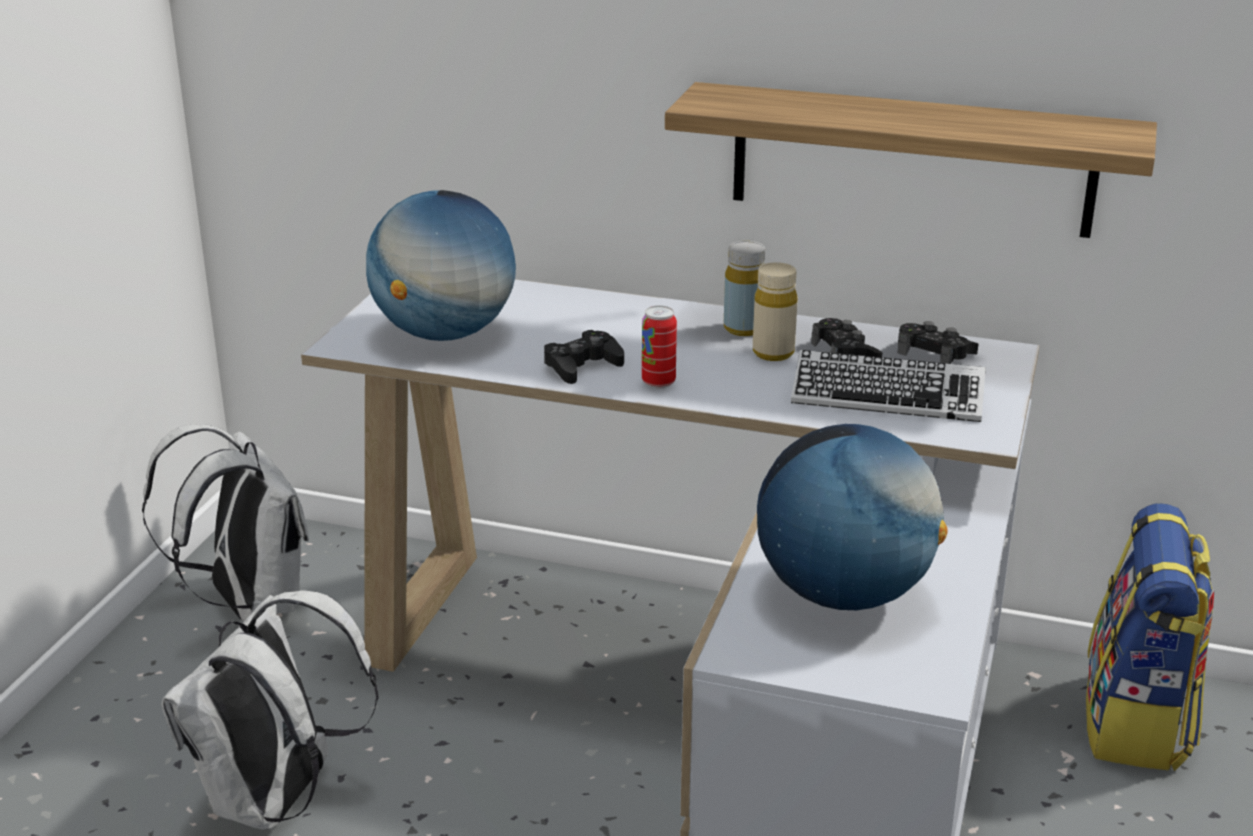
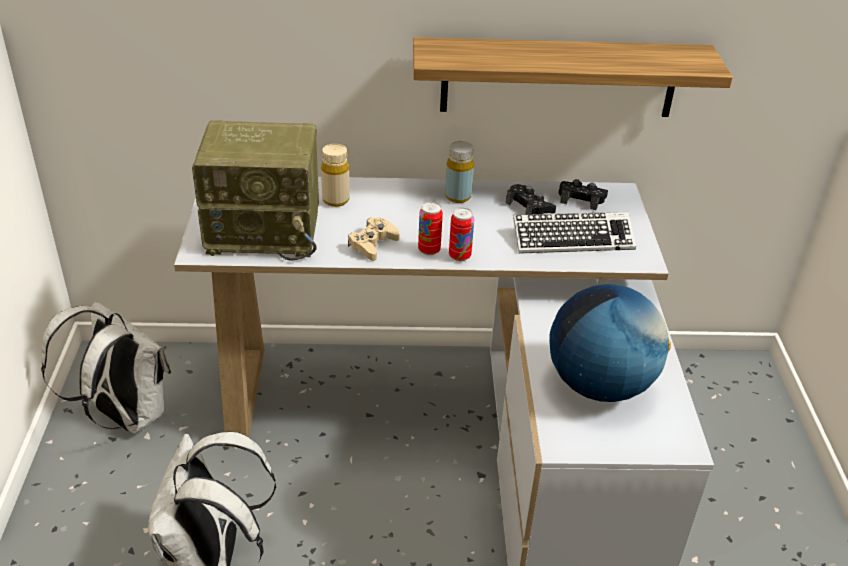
camera: 20 degrees left, 10 degrees up
globe [366,190,516,341] -> radio [192,120,319,261]
black game controller [544,330,624,384] -> beige game controller [348,217,399,261]
beige bottle [753,262,798,361] -> beige bottle moved to [321,144,350,207]
backpack [1086,503,1214,771] -> none
none -> can [449,208,474,261]

